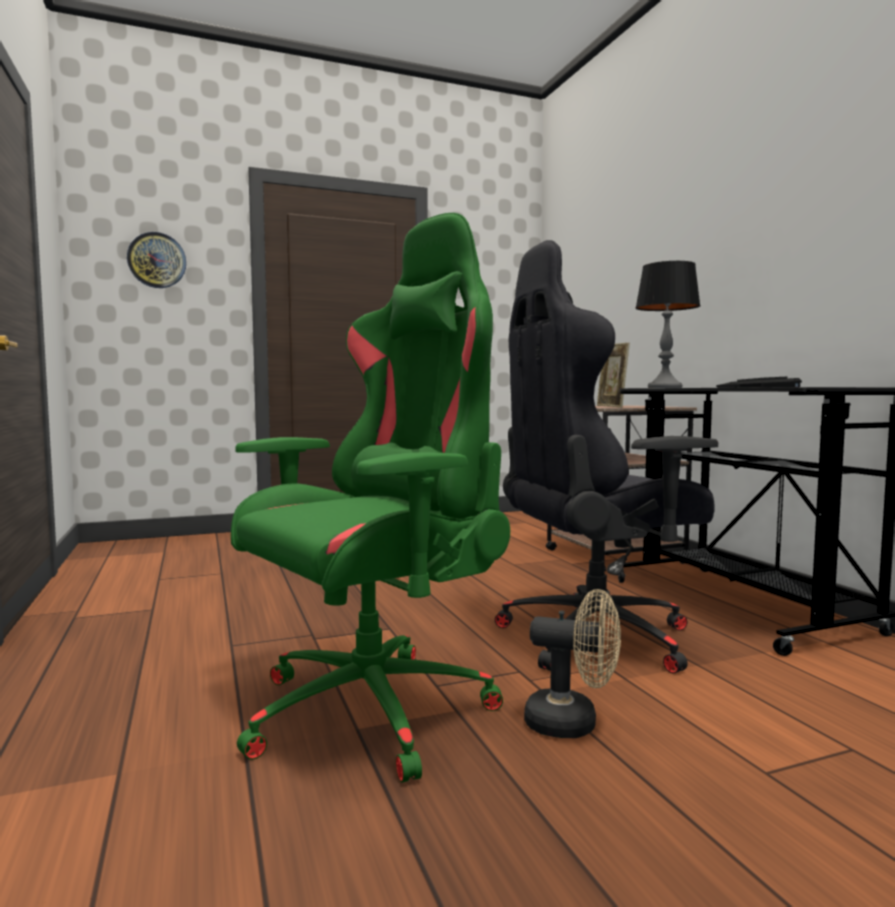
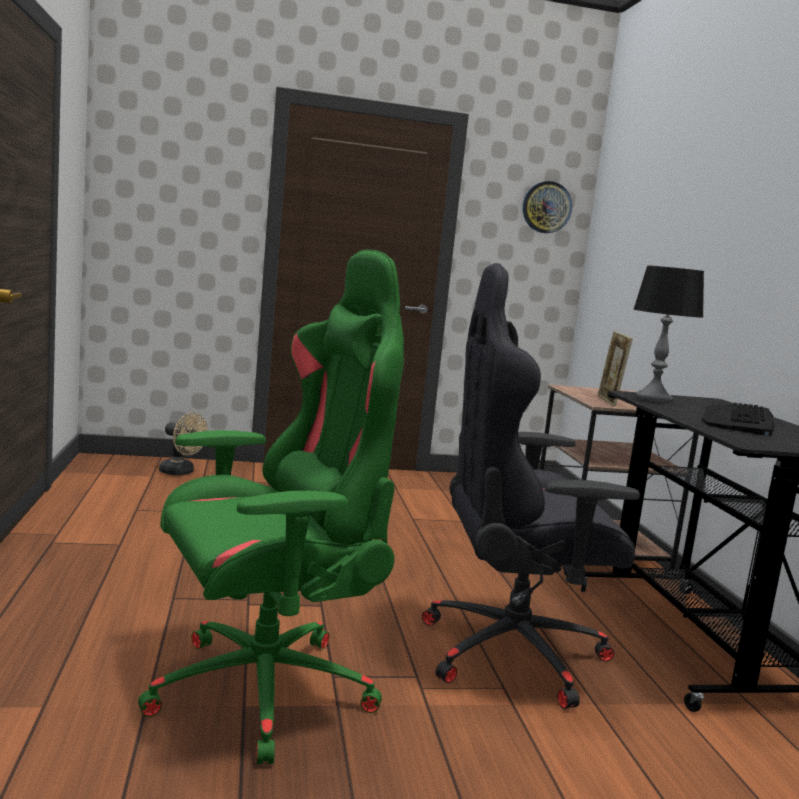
camera: 10 degrees right, 5 degrees up
wall clock [127,232,186,288] -> wall clock moved to [523,181,572,233]
beige fan [524,589,621,738] -> beige fan moved to [159,412,208,476]

